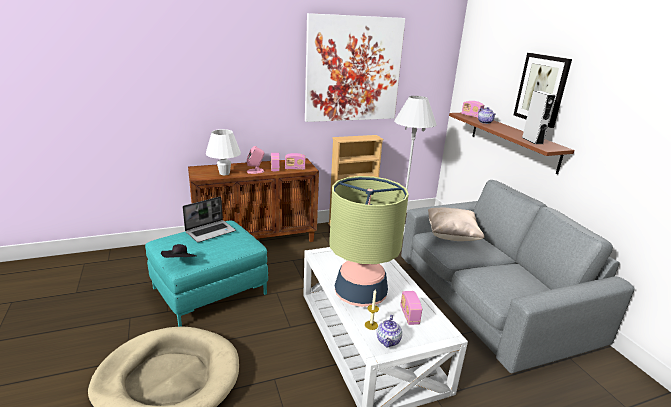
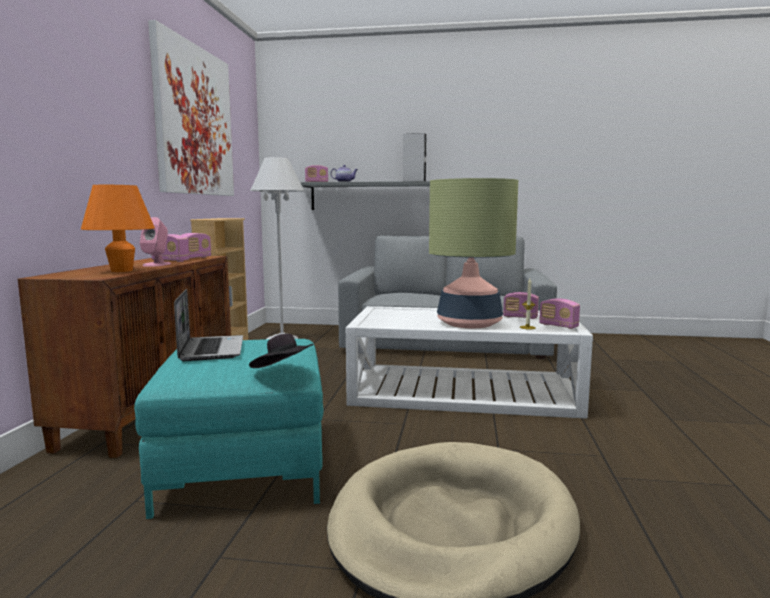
camera: 60 degrees left, 15 degrees down
white table lamp [206,129,241,175] -> orange table lamp [81,185,155,272]
teapot [377,315,402,348] -> radio [539,298,580,329]
beige pillow [428,208,484,241] -> none
brown shelf [449,113,574,174] -> grey shelf [300,181,430,210]
picture [514,53,572,128] -> none

